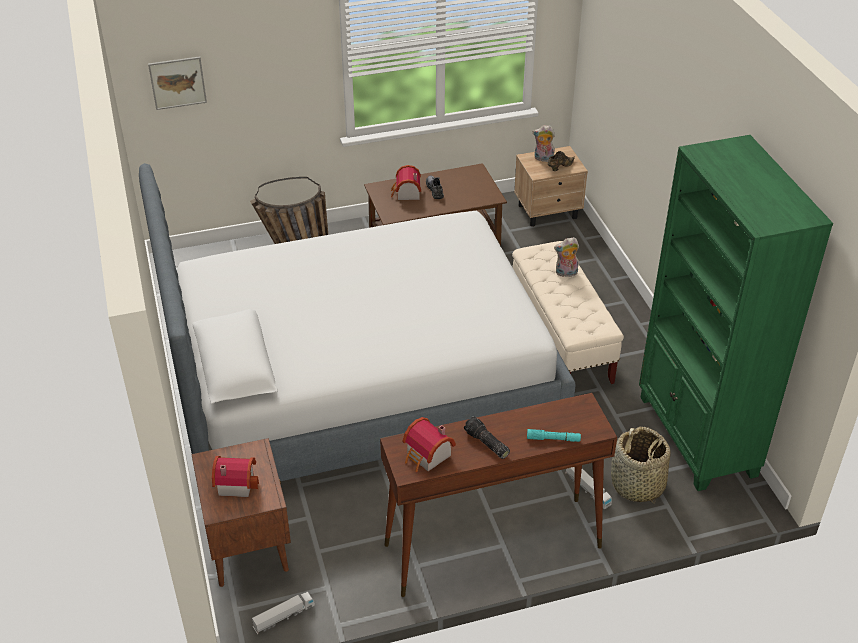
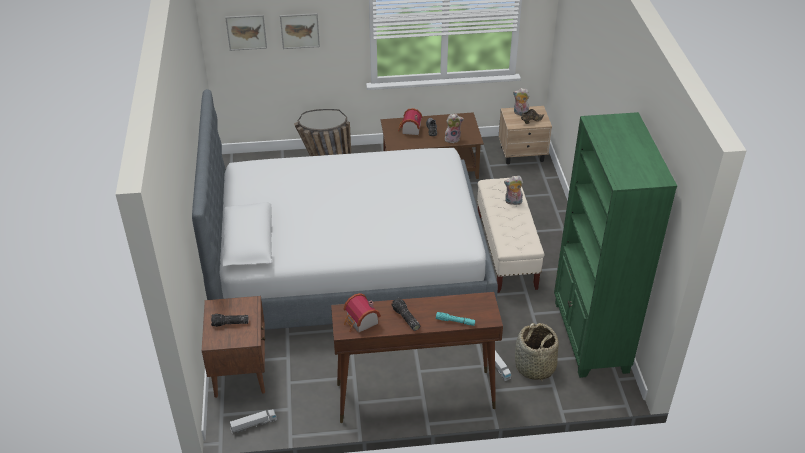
camera: 10 degrees right, 0 degrees up
toy house [212,456,259,497] -> flashlight [211,314,248,327]
none -> picture [280,13,320,49]
none -> plush toy [445,114,464,143]

